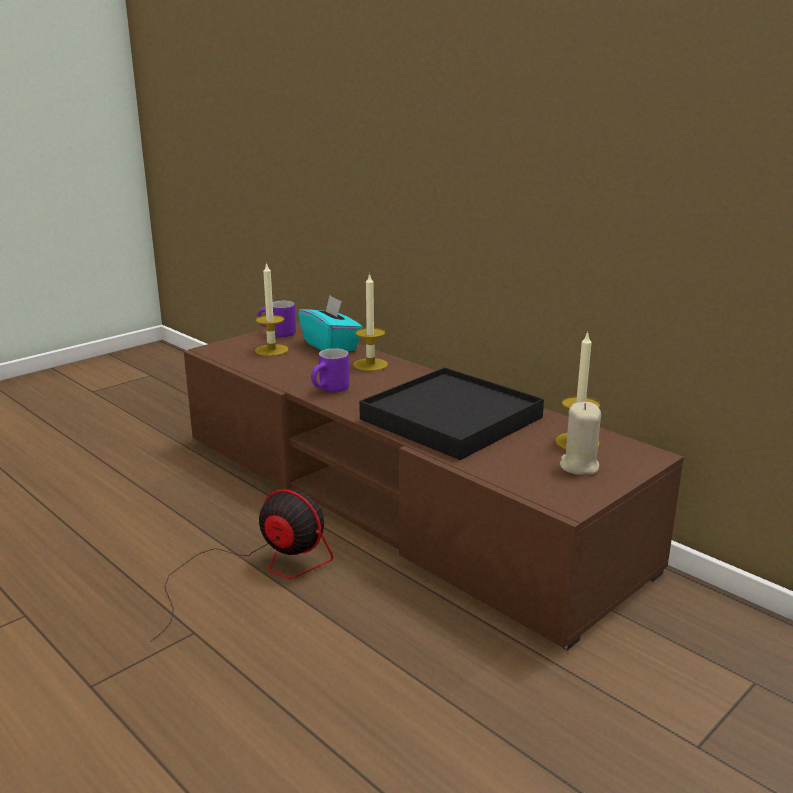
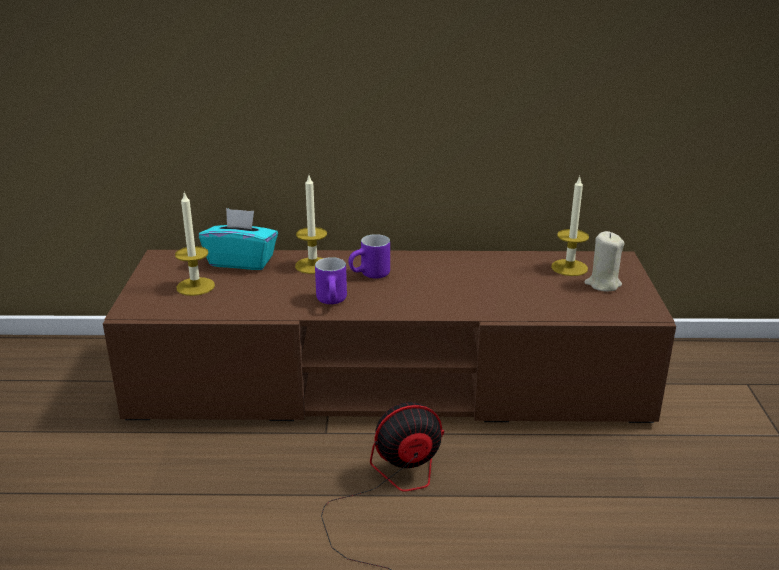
camera: 45 degrees left, 5 degrees up
purple mug [258,301,296,337] -> purple mug moved to [348,234,390,279]
black tray [359,367,544,460] -> none

